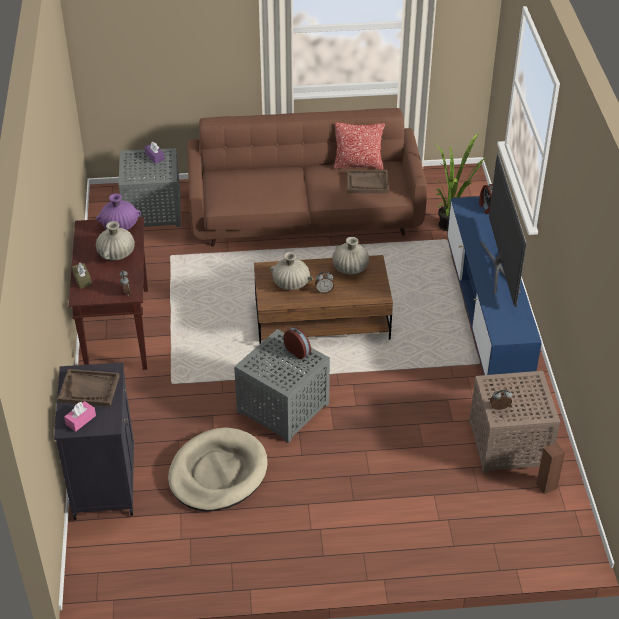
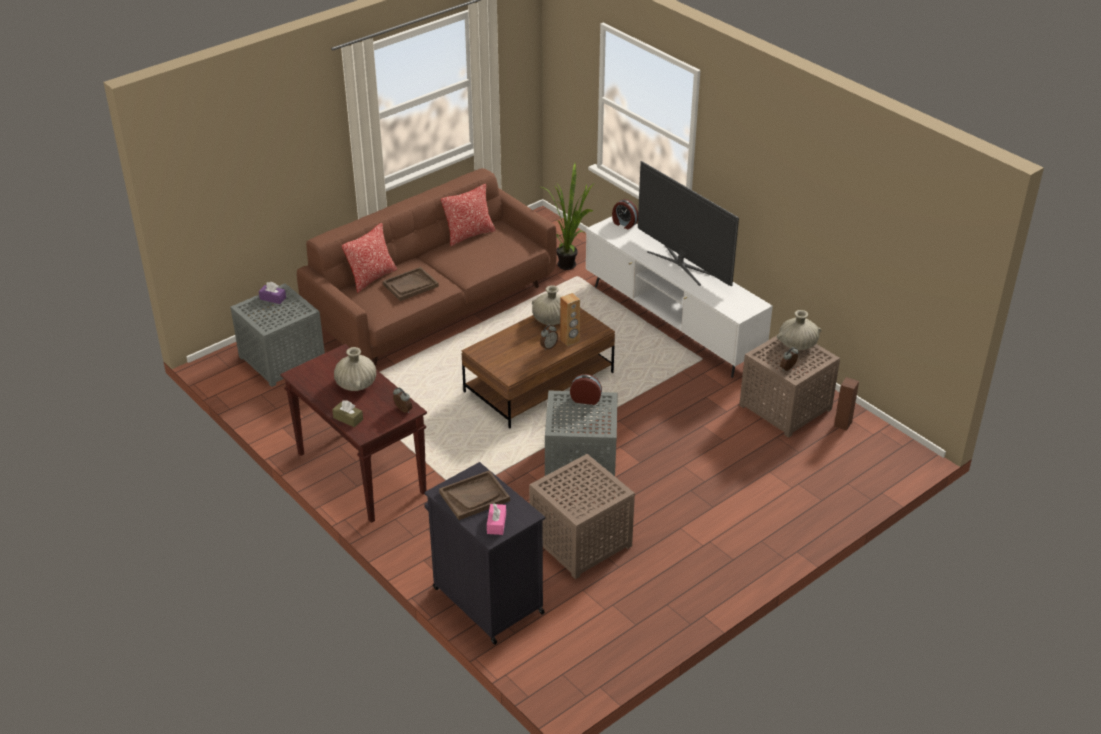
camera: 35 degrees left, 5 degrees down
purple vase [96,193,141,230] -> none
beige dog bed [168,427,267,511] -> brown side table [529,454,635,579]
beige vase [270,252,312,290] -> beige vase moved to [777,310,821,350]
brown tray [347,170,389,193] -> brown tray moved to [383,267,439,301]
blue tv stand [447,196,542,390] -> white tv stand [586,216,773,378]
none -> pillow [342,223,397,293]
none -> brown speaker [560,293,580,346]

